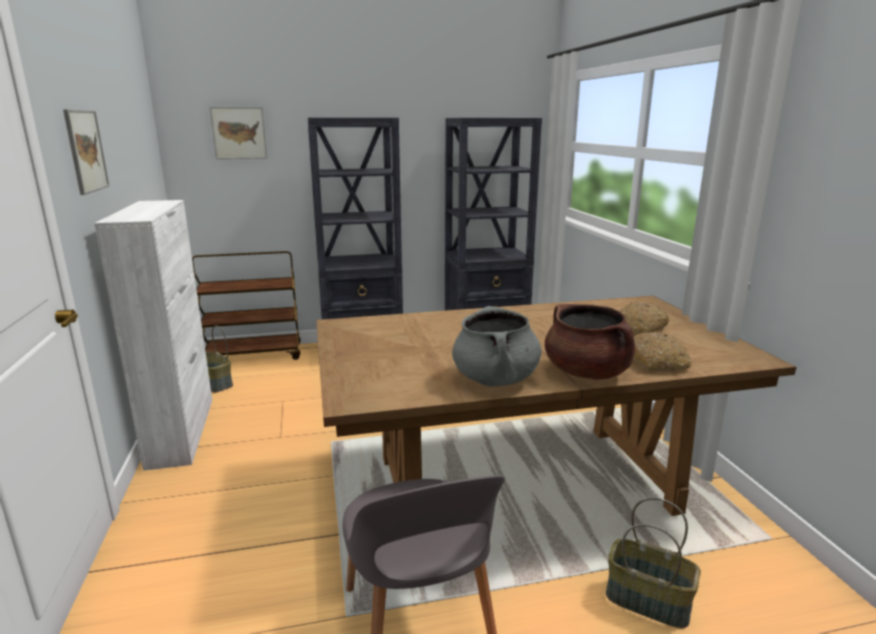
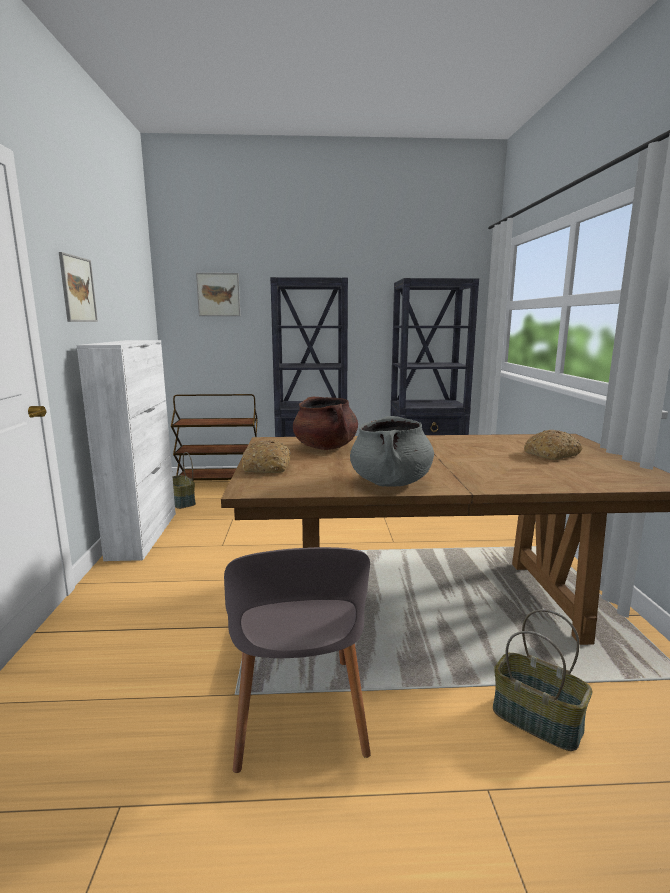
camera: 10 degrees right, 5 degrees down
brown cooking pot [545,304,635,380] -> brown cooking pot moved to [293,397,358,450]
bread [633,332,692,371] -> bread moved to [242,440,291,473]

